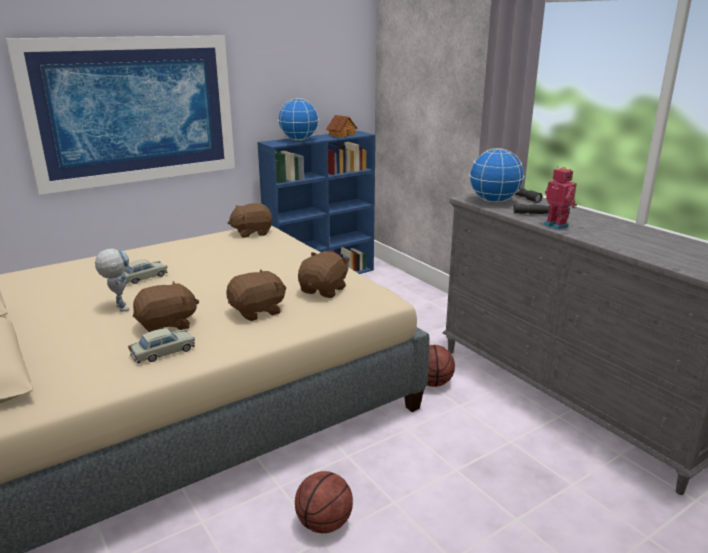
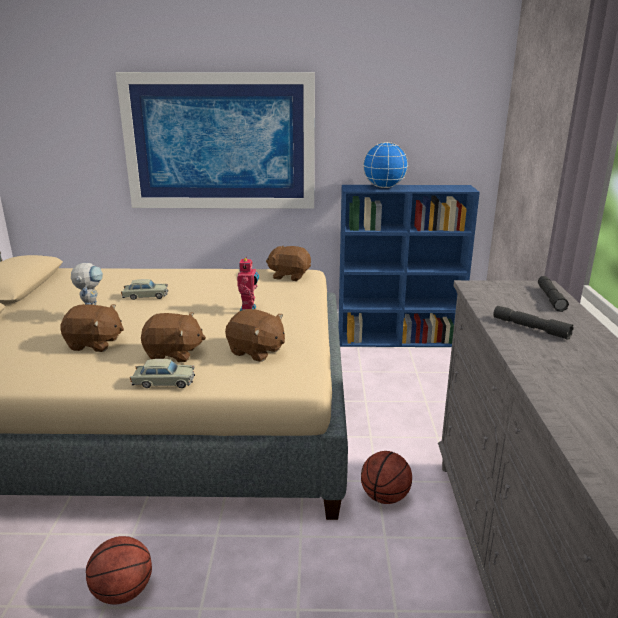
camera: 35 degrees right, 0 degrees up
beige toy car [128,328,195,363] -> beige toy car moved to [130,359,195,388]
brown plush toy [298,251,350,298] -> brown plush toy turned 60 degrees clockwise [225,309,285,362]
toy house [326,115,357,138] -> none
globe [469,148,524,203] -> none
toy robot [544,166,577,230] -> toy robot moved to [237,257,259,311]

